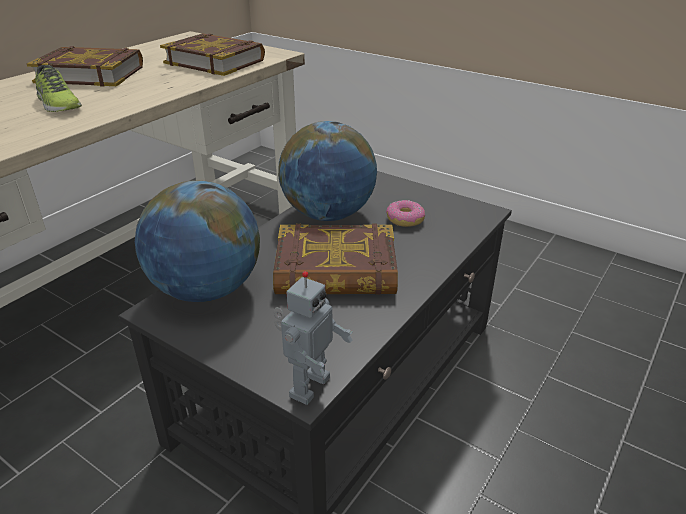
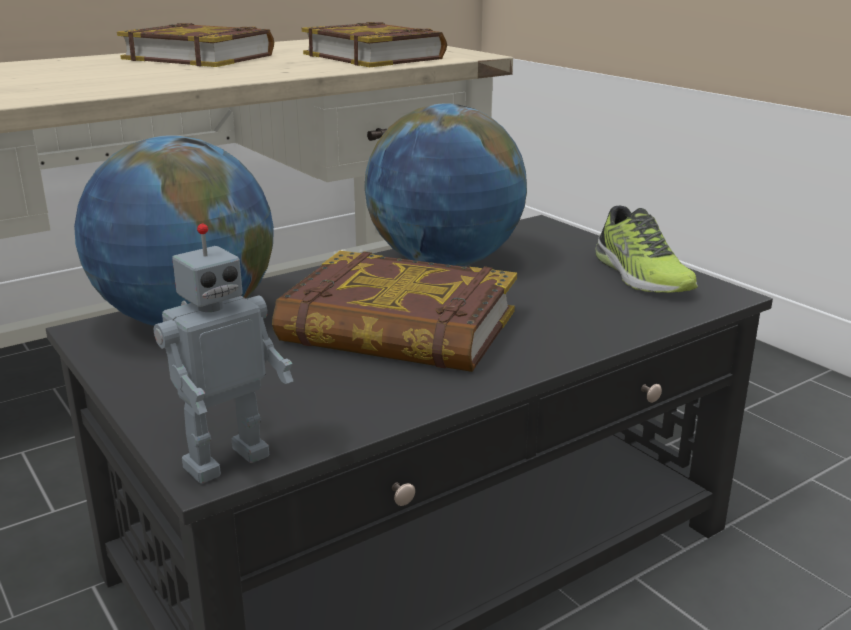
camera: 20 degrees right, 10 degrees down
shoe [35,65,82,112] -> shoe moved to [596,206,698,293]
donut [386,200,425,227] -> none

